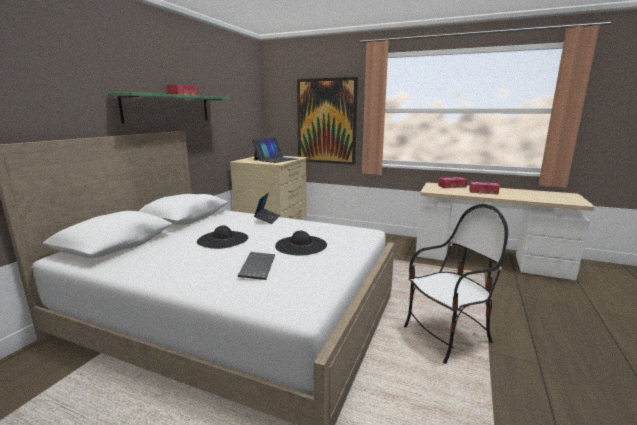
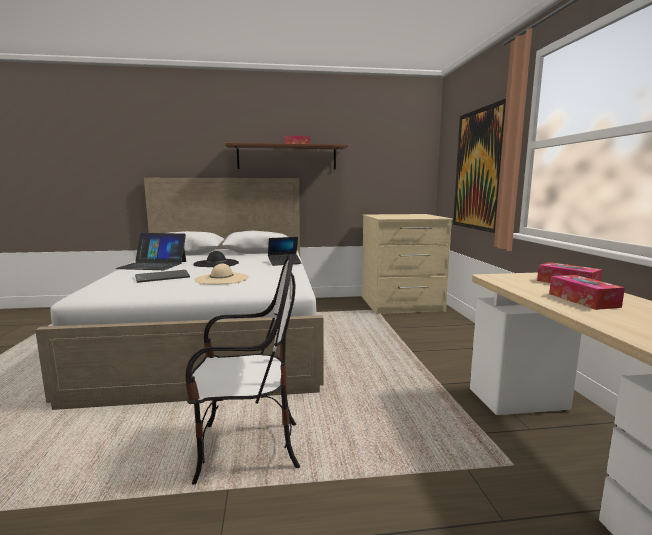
camera: 60 degrees right, 5 degrees down
green shelf [107,92,231,124] -> brown shelf [225,143,348,170]
laptop [252,138,297,163] -> laptop moved to [115,233,186,270]
black hat [275,231,327,256] -> beige hat [195,263,249,284]
chair [404,204,508,364] -> chair turned 45 degrees counterclockwise [185,254,300,485]

